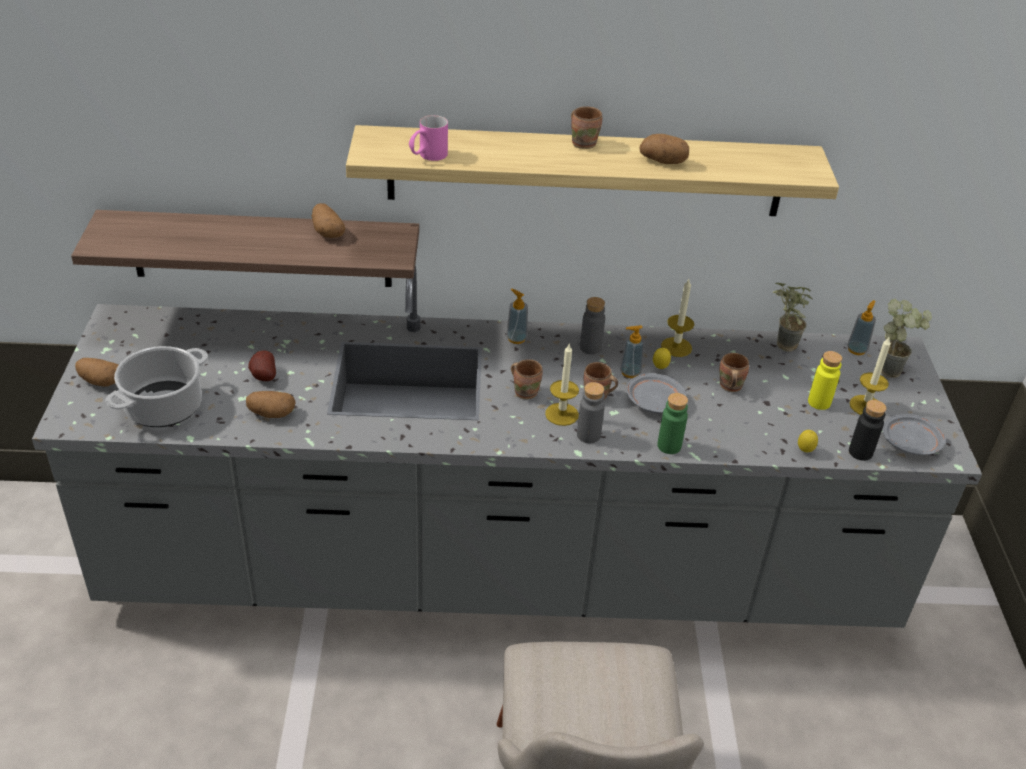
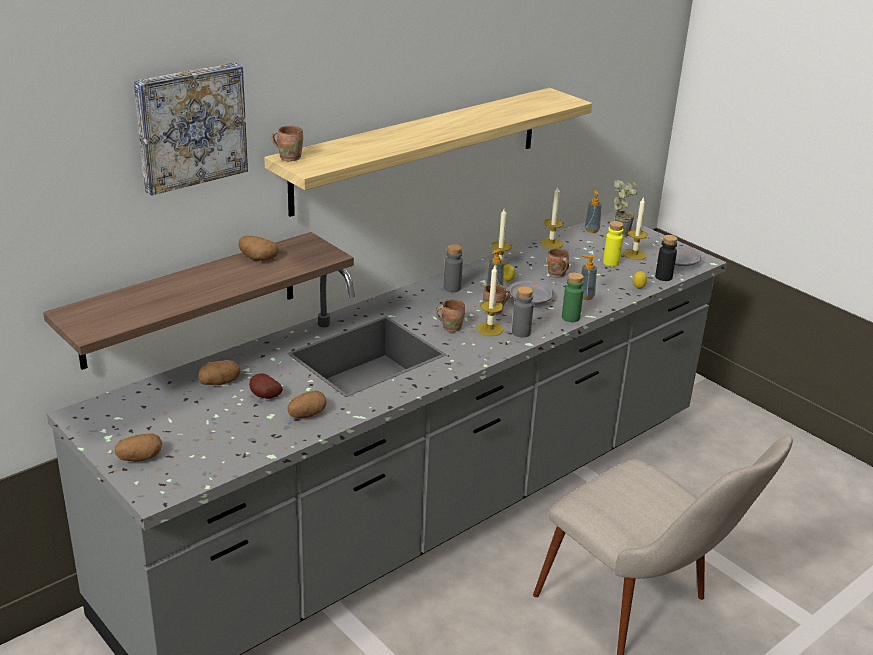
camera: 40 degrees left, 10 degrees down
cooking pot [106,346,208,427] -> none
pink mug [409,115,448,161] -> none
soap dispenser [506,289,528,344] -> soap dispenser moved to [581,255,597,300]
brown mug [571,106,602,149] -> brown mug moved to [272,125,303,161]
potato [640,134,689,164] -> potato moved to [198,360,241,385]
potted plant [773,283,812,352] -> candle [540,187,564,249]
none -> picture [134,63,248,196]

